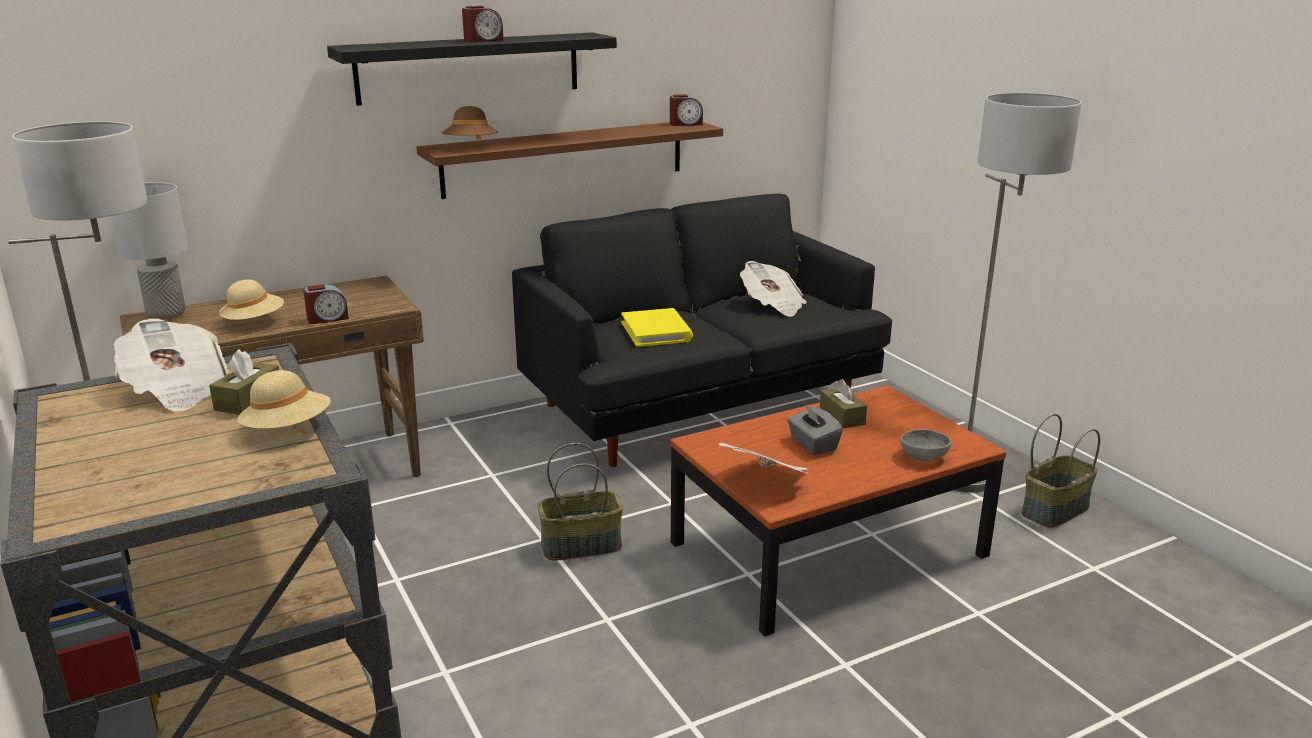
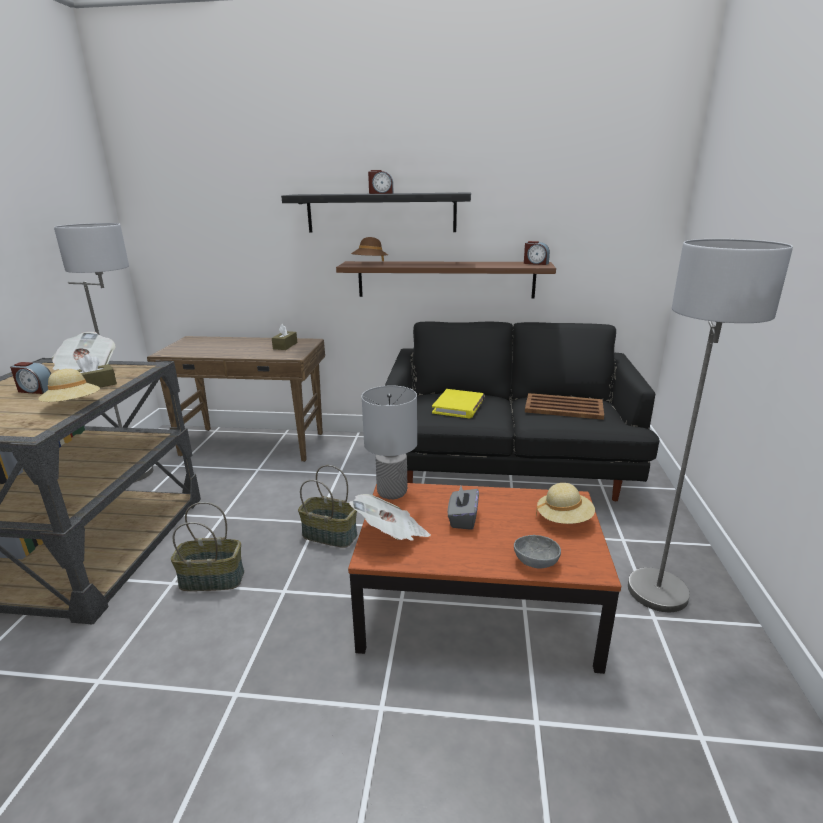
camera: 35 degrees right, 0 degrees up
grey table lamp [111,182,188,319] -> grey table lamp moved to [362,386,417,499]
beige hat [219,279,284,325] -> beige hat moved to [536,483,595,524]
alarm clock [303,284,349,324] -> alarm clock moved to [10,362,51,394]
newspaper [740,261,807,317] -> brown tray [525,393,604,420]
brown tissue box [820,379,867,428] -> brown tissue box moved to [272,324,297,350]
basket [1022,414,1100,528] -> basket moved to [171,502,244,591]

